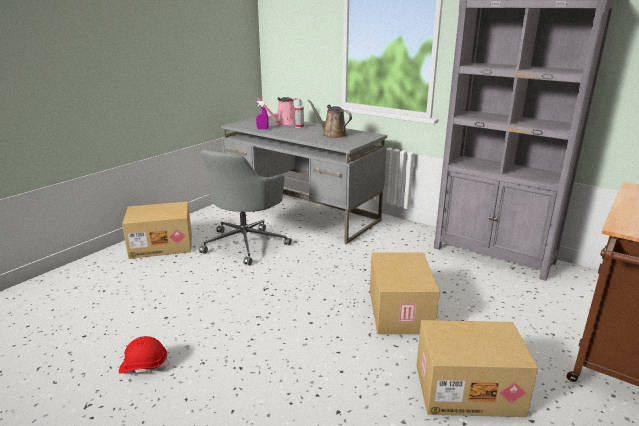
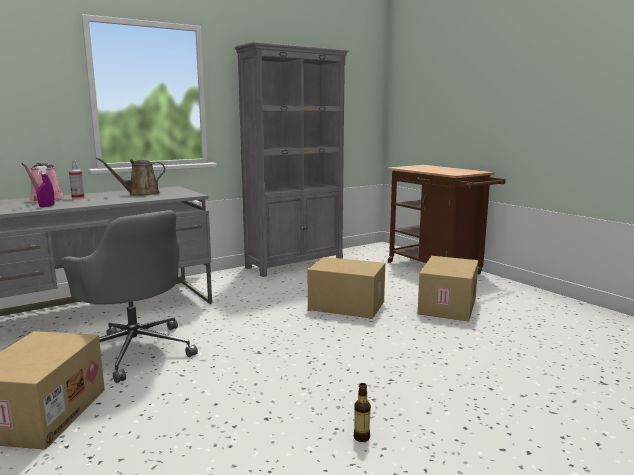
camera: 70 degrees left, 10 degrees down
red hard hat [119,336,169,374] -> bottle [354,383,371,442]

